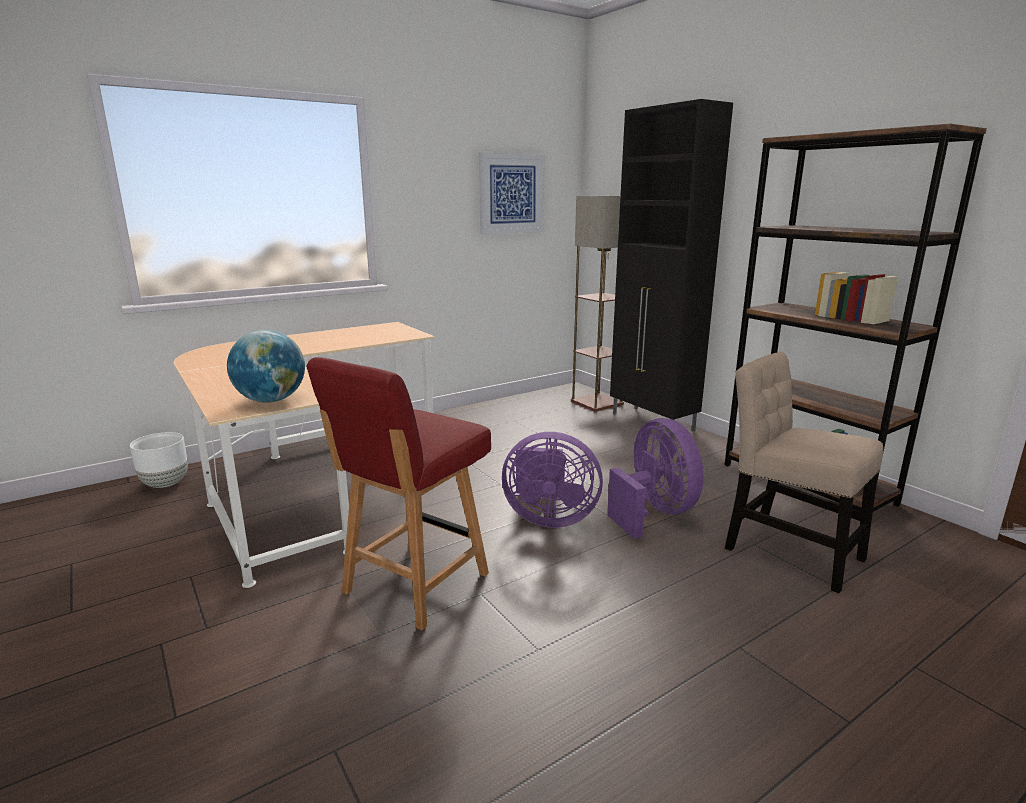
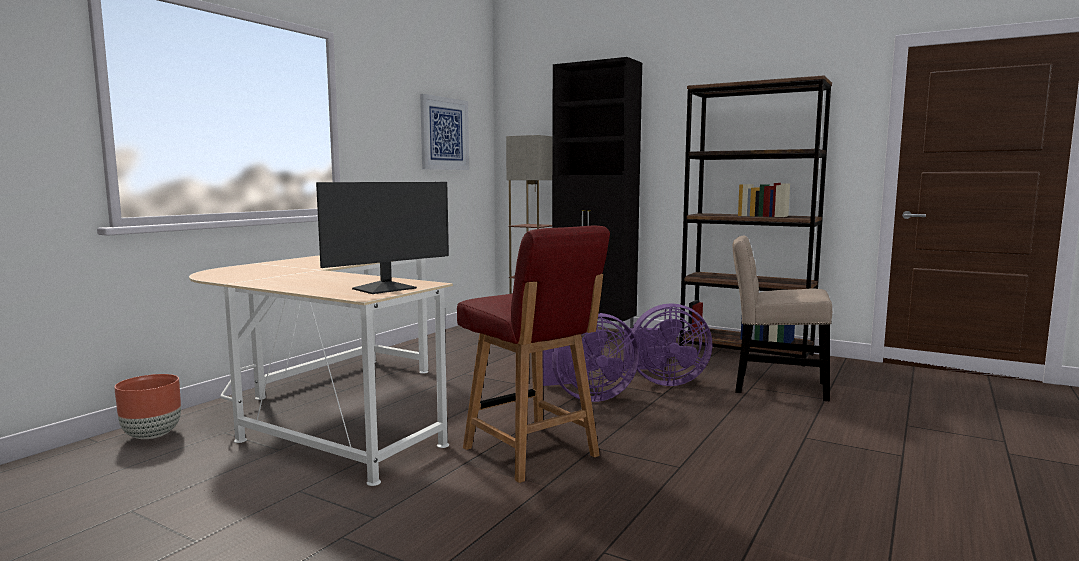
camera: 25 degrees left, 10 degrees down
white planter [130,432,188,488] -> brown planter [114,374,181,439]
globe [227,330,305,403] -> monitor [316,182,449,294]
red chair [306,357,491,630] -> red chair turned 45 degrees counterclockwise [457,226,610,483]
purple fan [607,418,704,539] -> purple fan turned 135 degrees clockwise [623,303,712,386]

